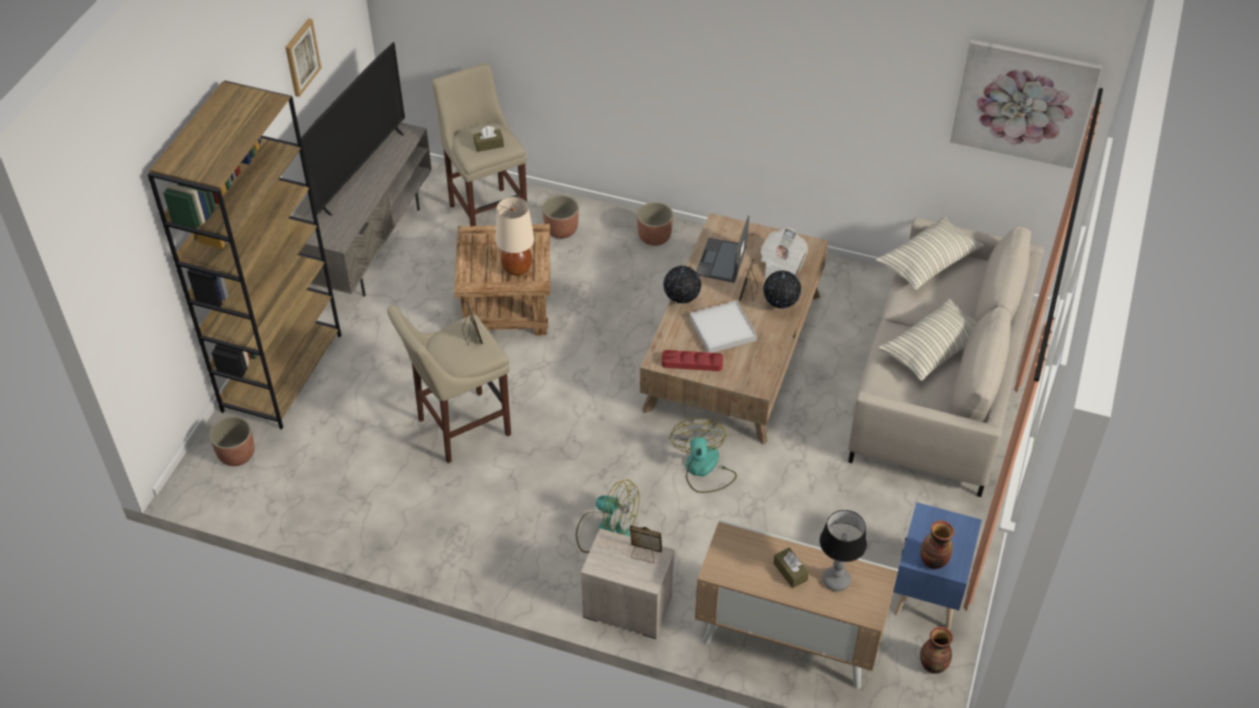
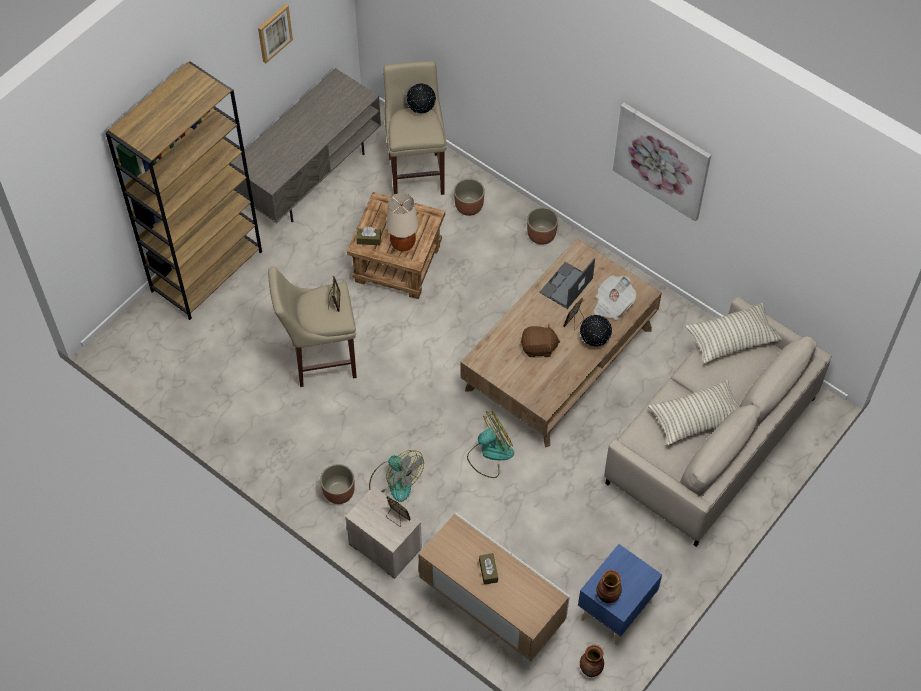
camera: 20 degrees right, 10 degrees up
planter [209,417,255,466] -> planter moved to [320,464,355,504]
television [301,42,405,216] -> none
brown tissue box [473,126,504,152] -> brown tissue box moved to [356,227,381,245]
red tray [661,350,723,371] -> none
globe [663,266,701,304] -> globe moved to [406,83,436,113]
fan [670,419,737,493] -> fan turned 45 degrees clockwise [467,411,514,478]
white tray [690,300,757,353] -> brown plush toy [521,323,561,357]
table lamp [819,510,867,591] -> none
picture [950,39,1102,169] -> picture moved to [613,103,711,222]

